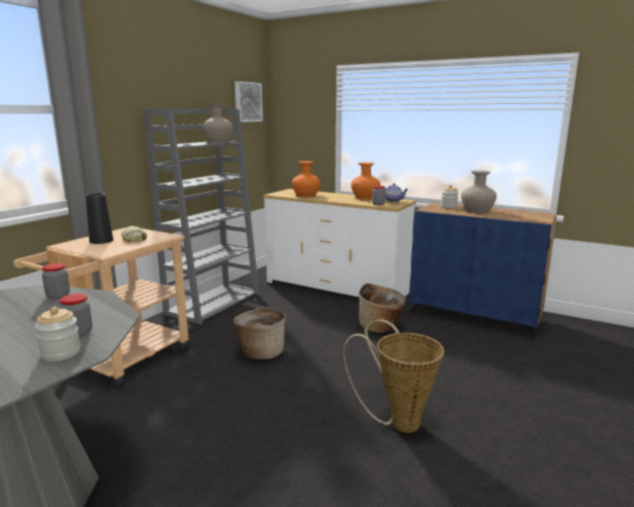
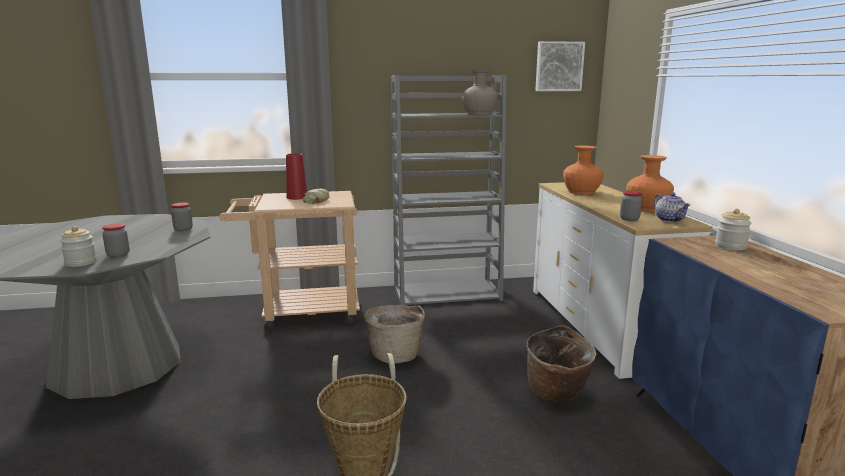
camera: 50 degrees right, 0 degrees up
black vase [86,193,113,244] -> red vase [286,153,307,200]
beige vase [461,170,497,213] -> none

